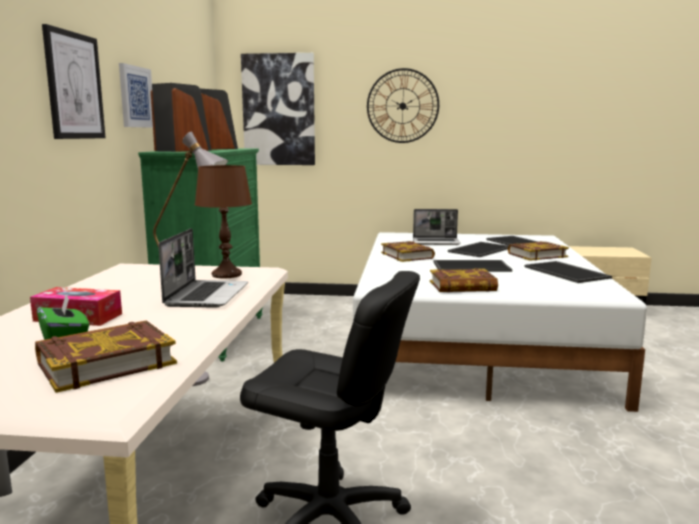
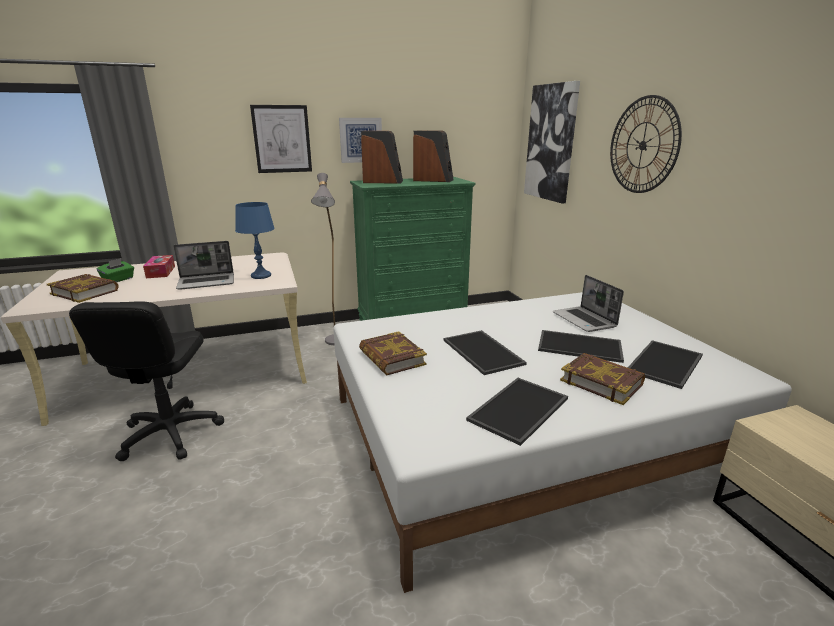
camera: 65 degrees right, 10 degrees up
brown table lamp [195,165,252,278] -> blue table lamp [235,202,275,279]
book [381,241,435,262] -> none

